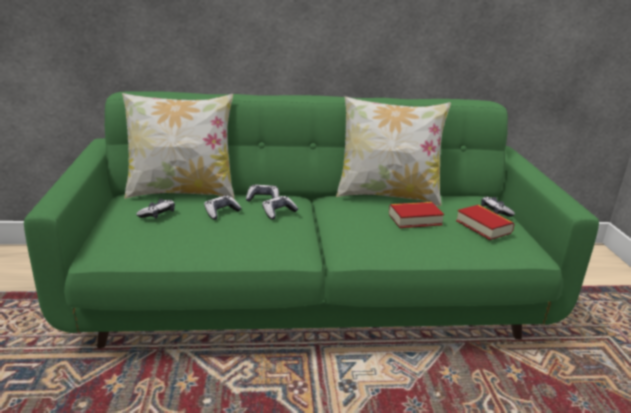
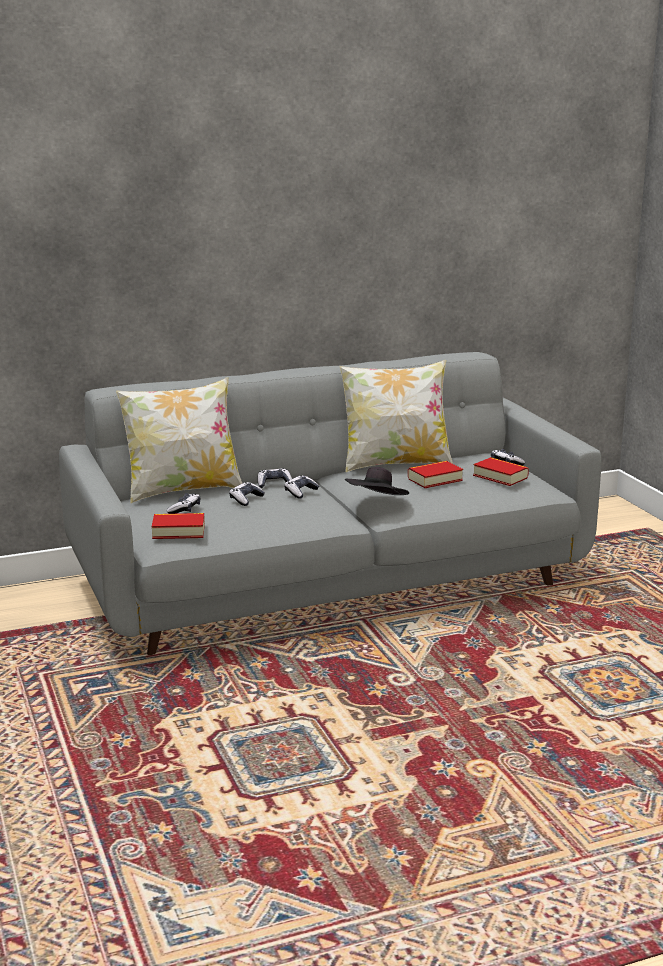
camera: 15 degrees left, 5 degrees down
green sofa [24,91,599,348] -> grey sofa [59,352,601,655]
none -> book [152,513,205,539]
none -> black hat [345,467,409,495]

